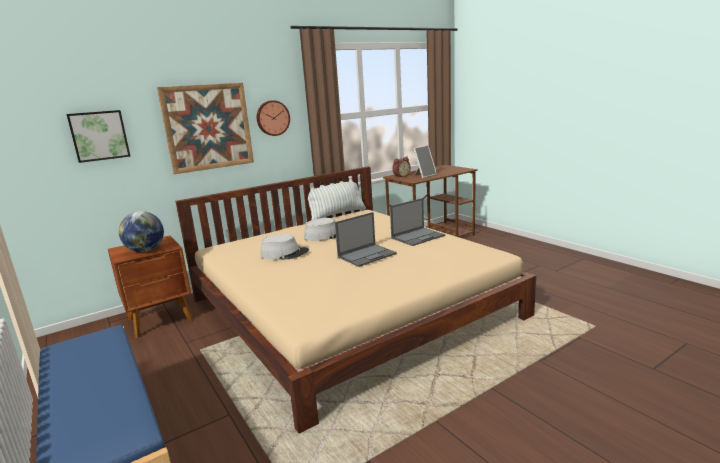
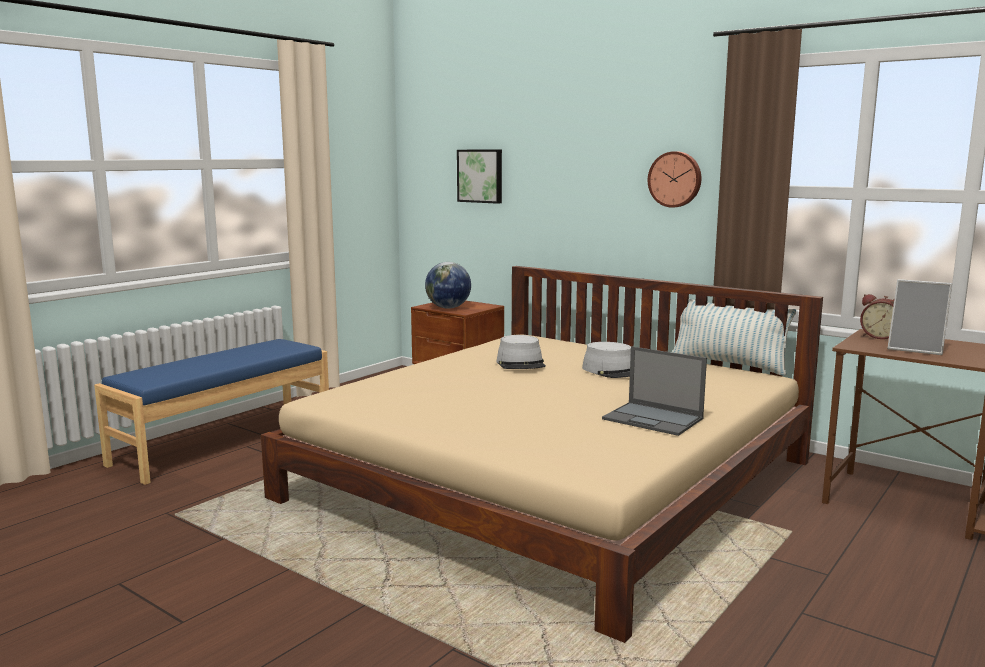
camera: 70 degrees right, 5 degrees down
picture [157,83,254,174] -> none
laptop [335,212,397,267] -> none

